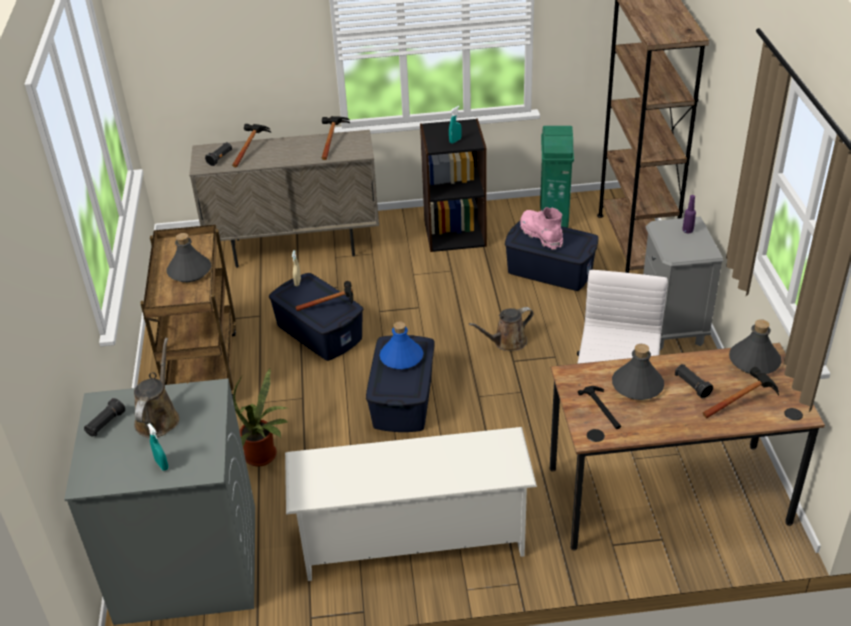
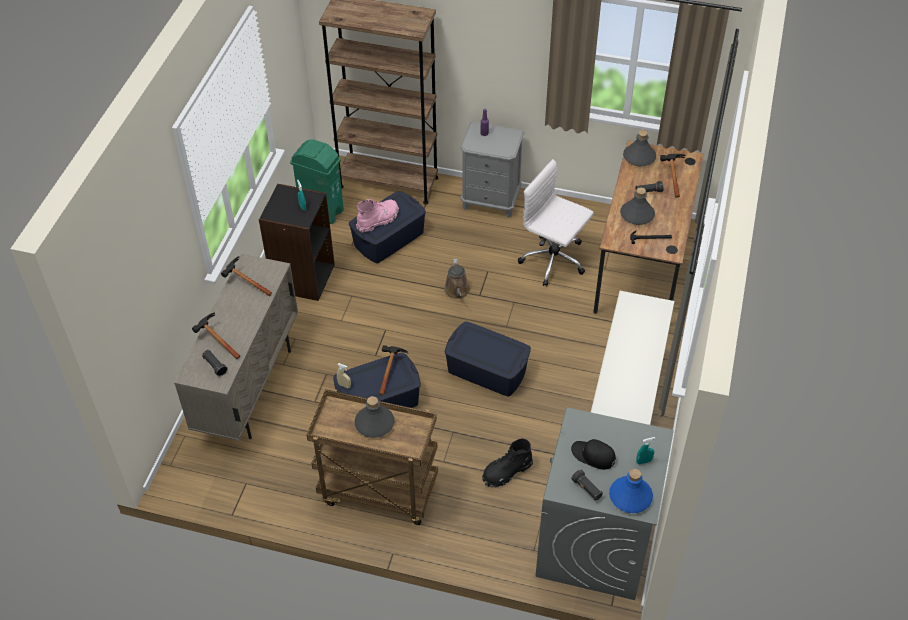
camera: 70 degrees left, 10 degrees up
brown watering can [134,338,179,438] -> black cap [571,439,616,470]
potted plant [233,369,289,466] -> black boot [482,438,533,488]
blue bottle [380,321,423,369] -> blue bottle moved to [609,469,653,513]
pink boot [520,207,563,250] -> pink boot turned 150 degrees clockwise [356,199,399,233]

